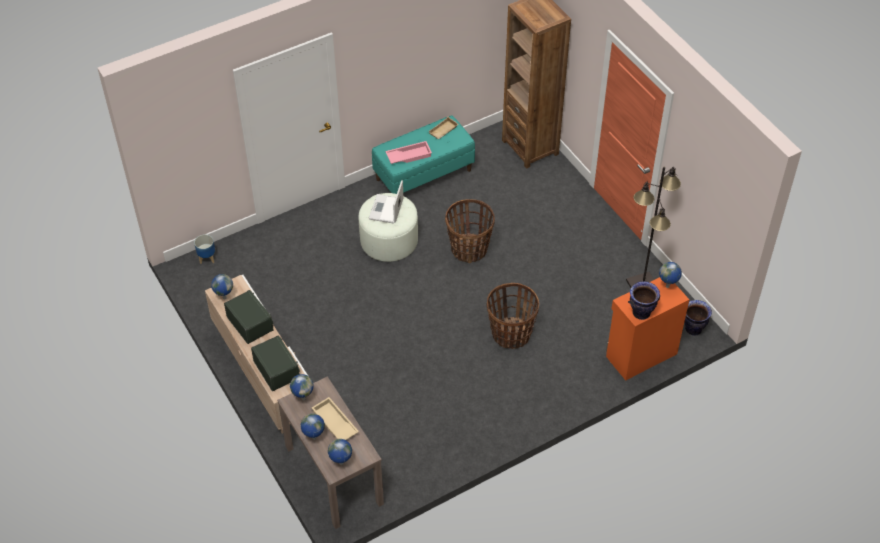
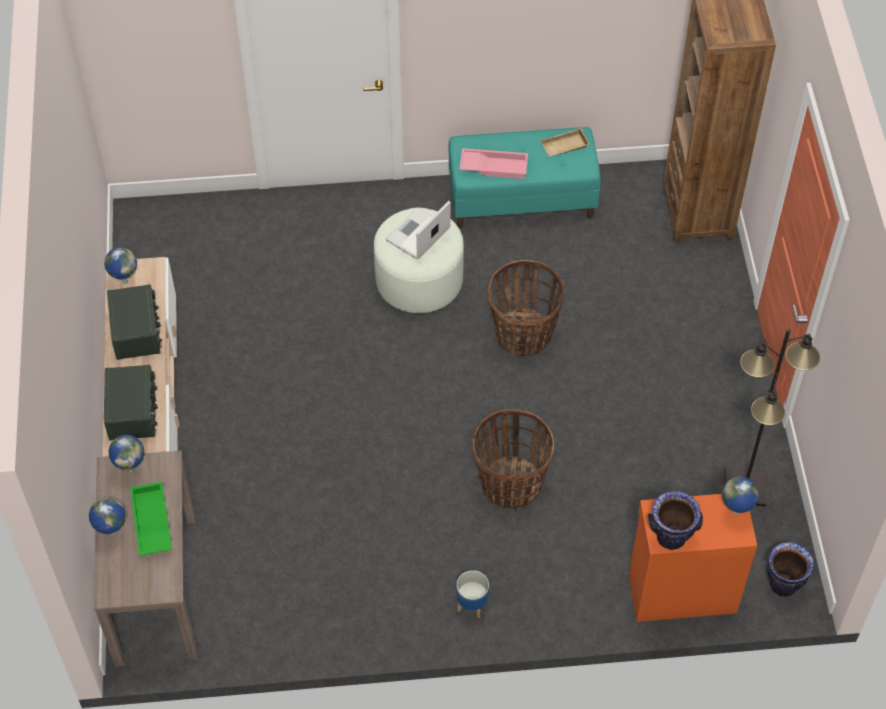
camera: 25 degrees right, 5 degrees up
planter [194,234,215,264] -> planter moved to [456,570,489,618]
beige tray [312,397,359,440] -> green tray [130,482,172,556]
globe [328,439,352,465] -> none

